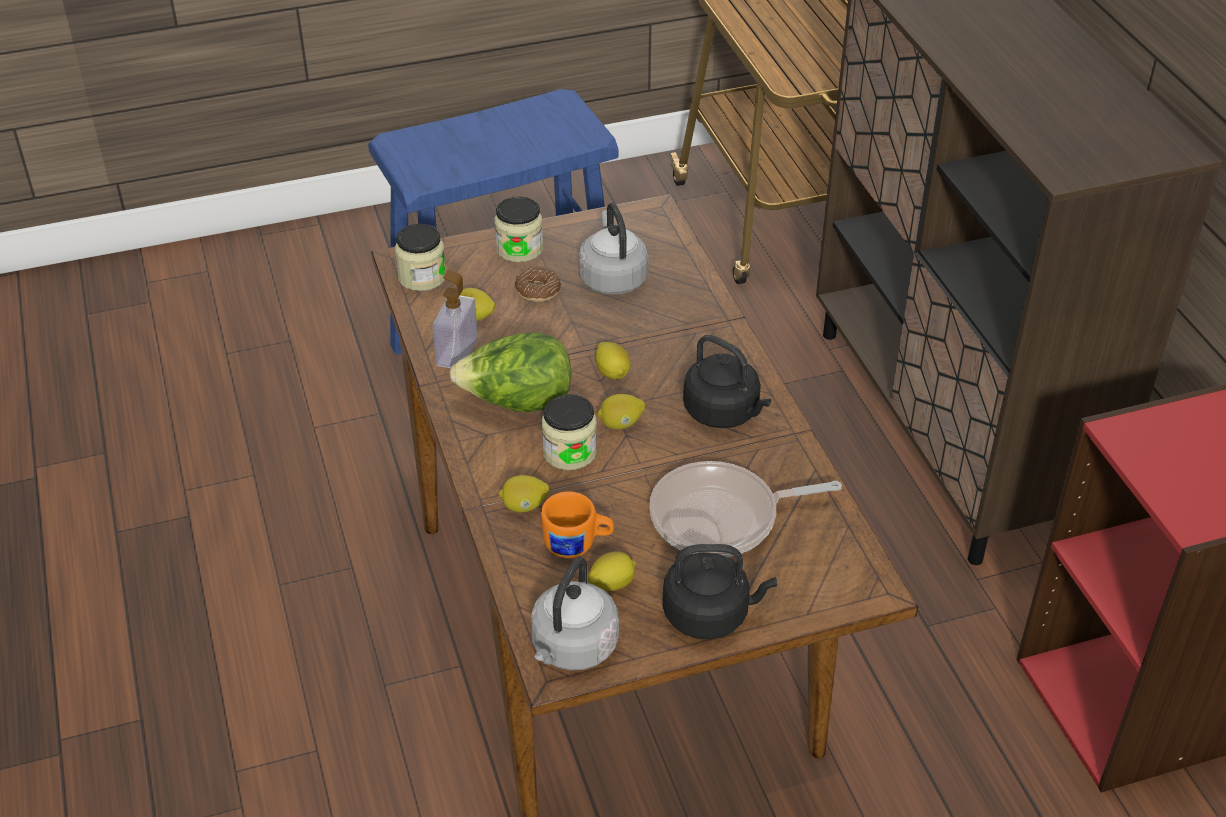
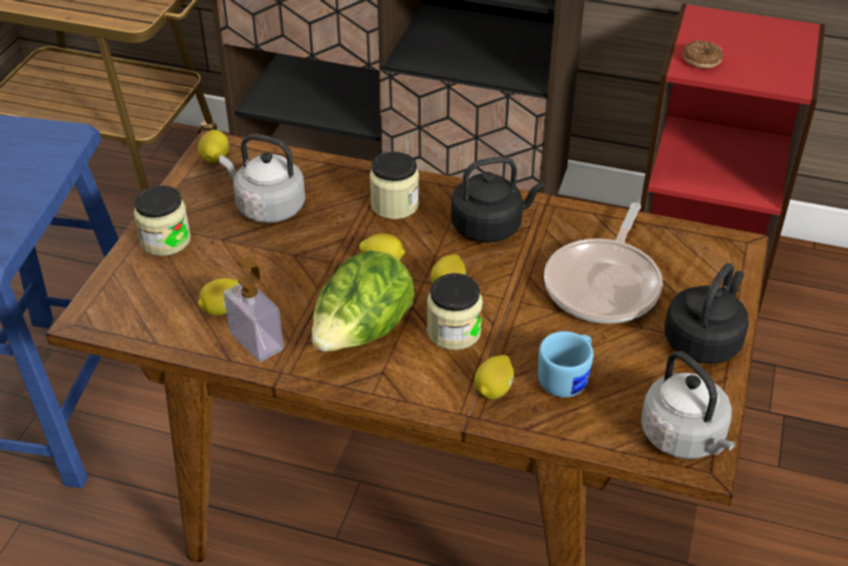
camera: 55 degrees left, 0 degrees up
jar [395,224,446,291] -> jar moved to [370,152,419,220]
donut [515,267,561,302] -> donut moved to [683,41,723,68]
orange mug [541,491,614,558] -> blue mug [538,331,593,398]
lemon [587,551,636,591] -> lemon moved to [198,130,229,163]

